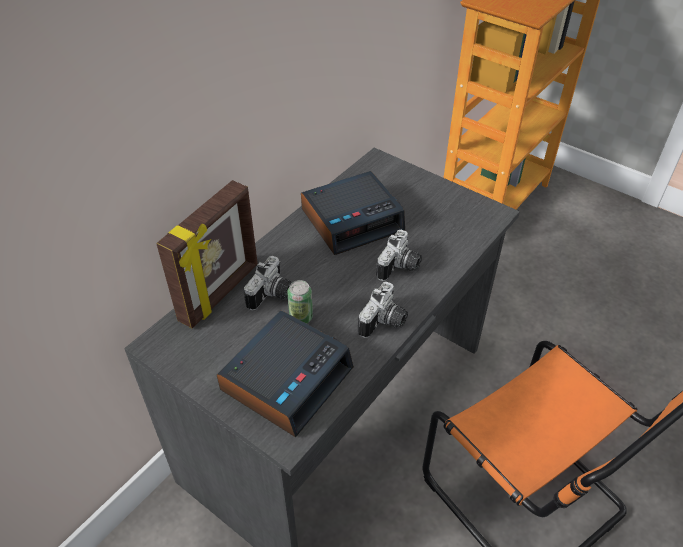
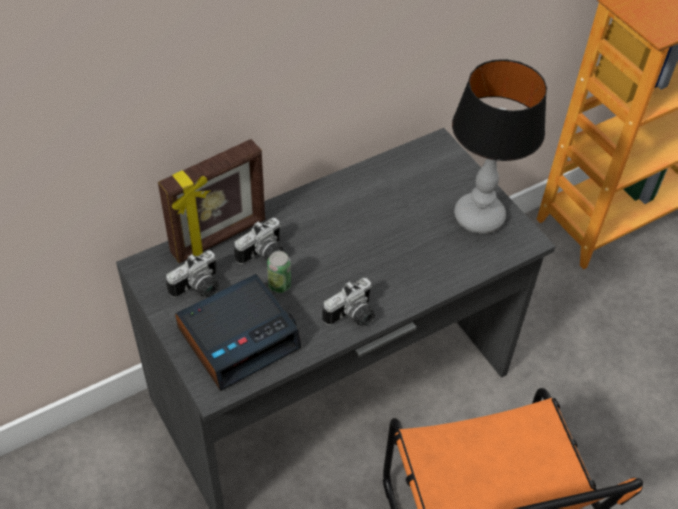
camera: 20 degrees right, 5 degrees up
alarm clock [301,171,405,255] -> none
camera [376,230,422,281] -> camera moved to [166,250,219,298]
none -> table lamp [452,59,547,234]

